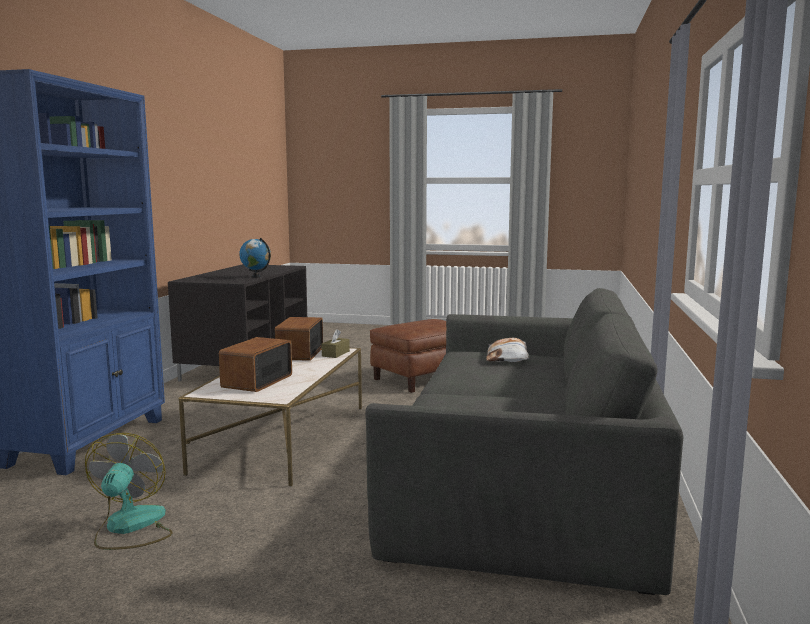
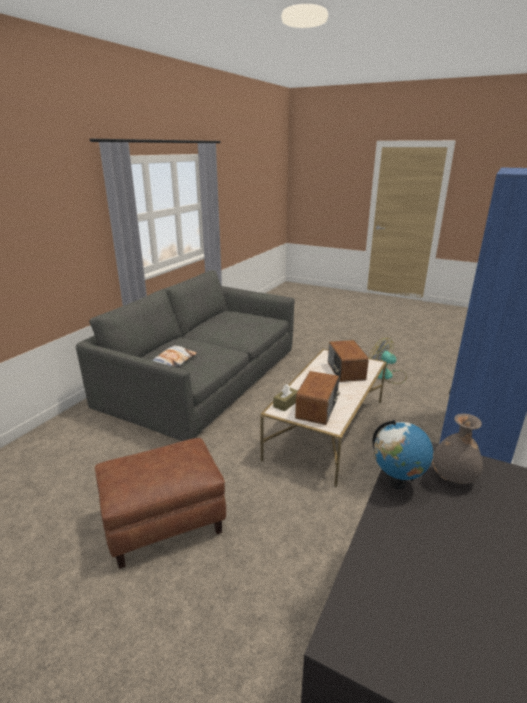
camera: 165 degrees left, 15 degrees up
fan [85,433,172,550] -> fan turned 120 degrees clockwise [369,338,407,384]
radio [219,337,292,392] -> radio turned 135 degrees clockwise [328,340,369,382]
none -> grey vase [432,414,483,484]

